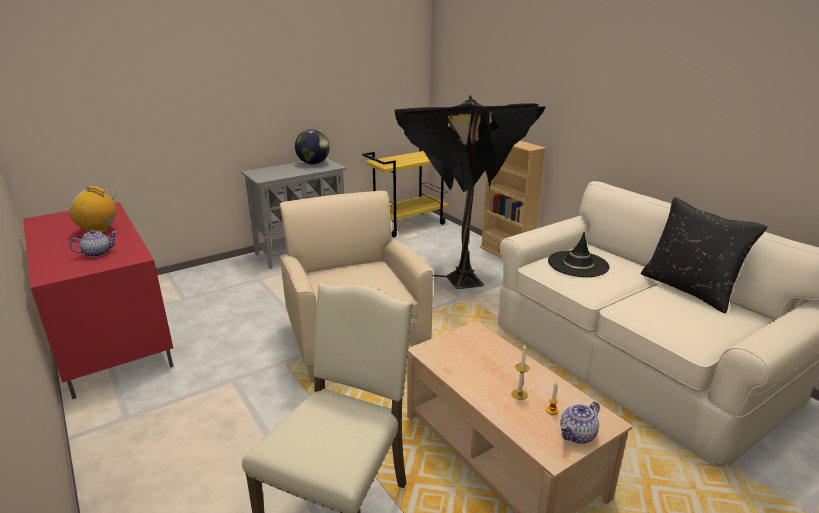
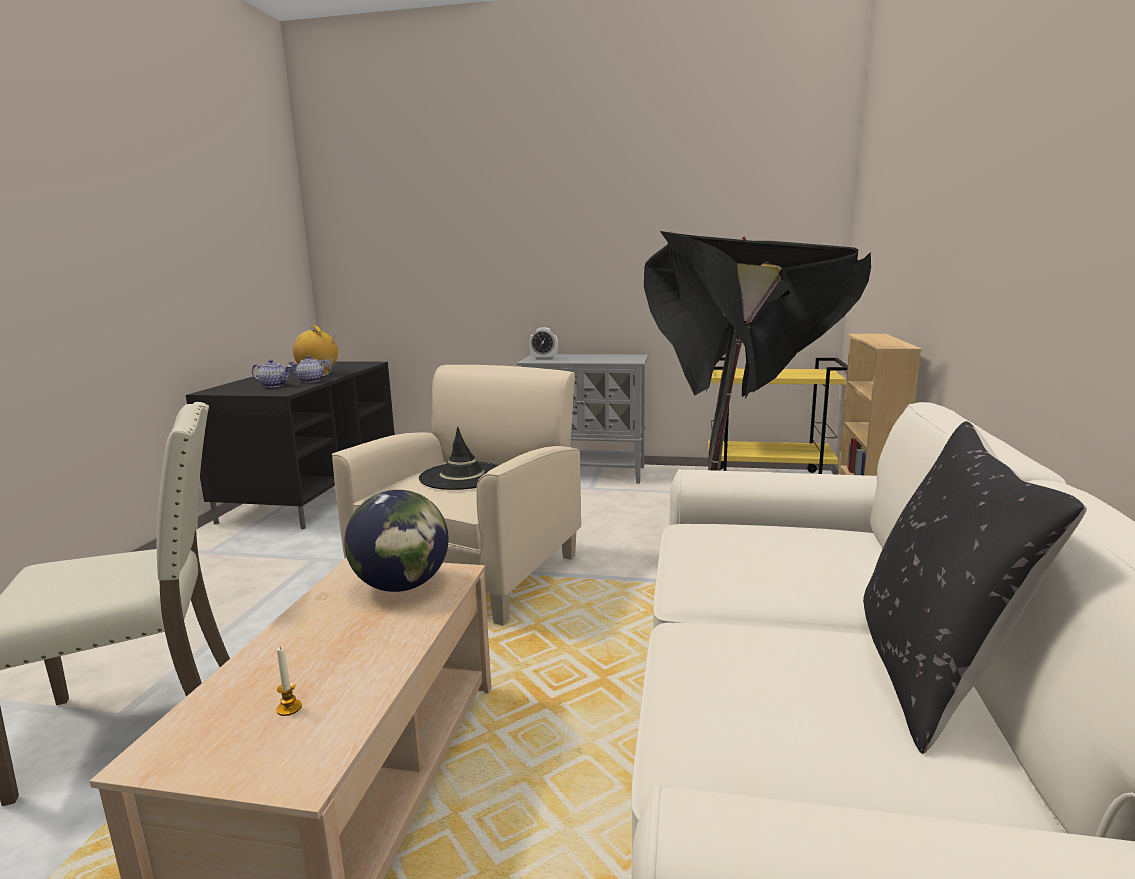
camera: 45 degrees right, 10 degrees down
red tv stand [23,202,174,399] -> black tv stand [186,361,395,529]
globe [295,129,330,164] -> globe moved to [344,490,449,592]
candle [511,344,530,400] -> none
black hat [548,232,610,277] -> black hat moved to [419,427,499,490]
teapot [560,401,599,444] -> teapot moved to [289,355,331,383]
none -> alarm clock [529,327,558,360]

